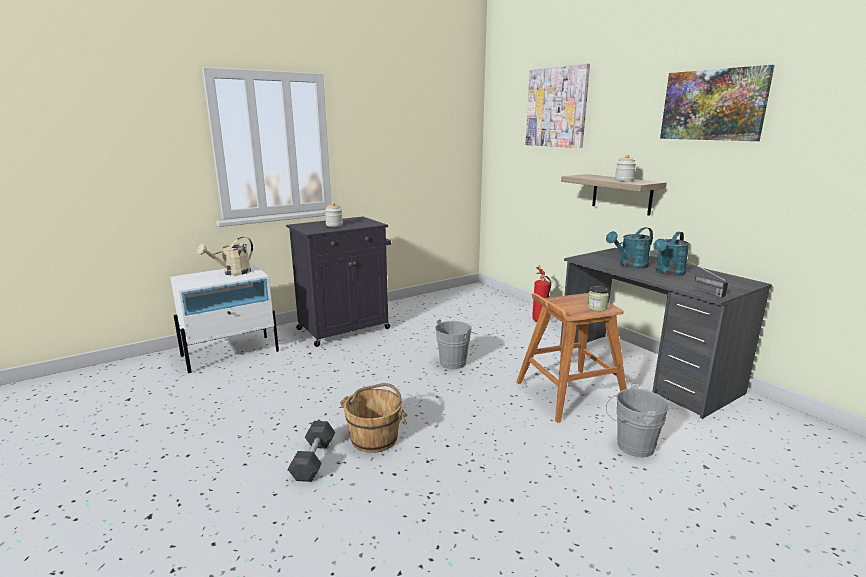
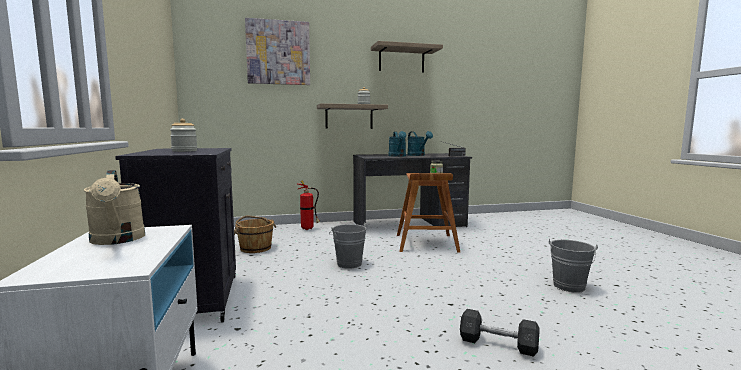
camera: 70 degrees left, 10 degrees down
brown bucket [340,383,407,453] -> brown bucket moved to [234,216,276,253]
grey bucket [606,384,670,457] -> grey bucket moved to [548,238,598,293]
picture [660,65,775,141] -> shelf [371,41,443,73]

